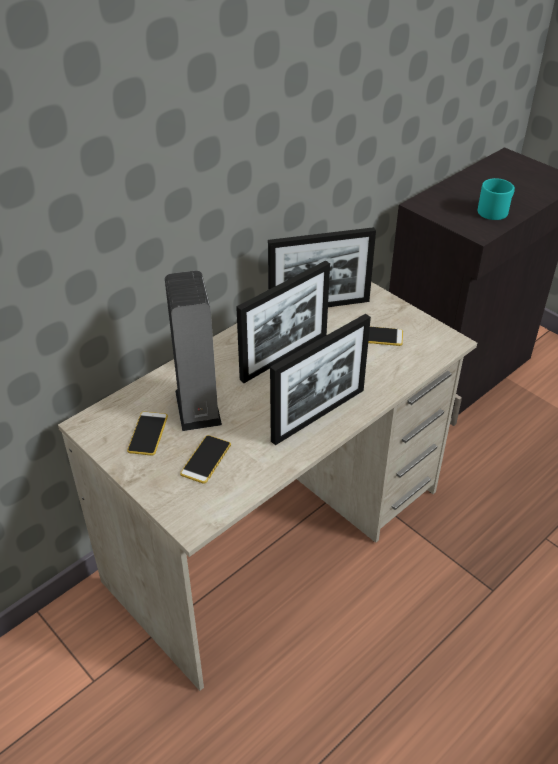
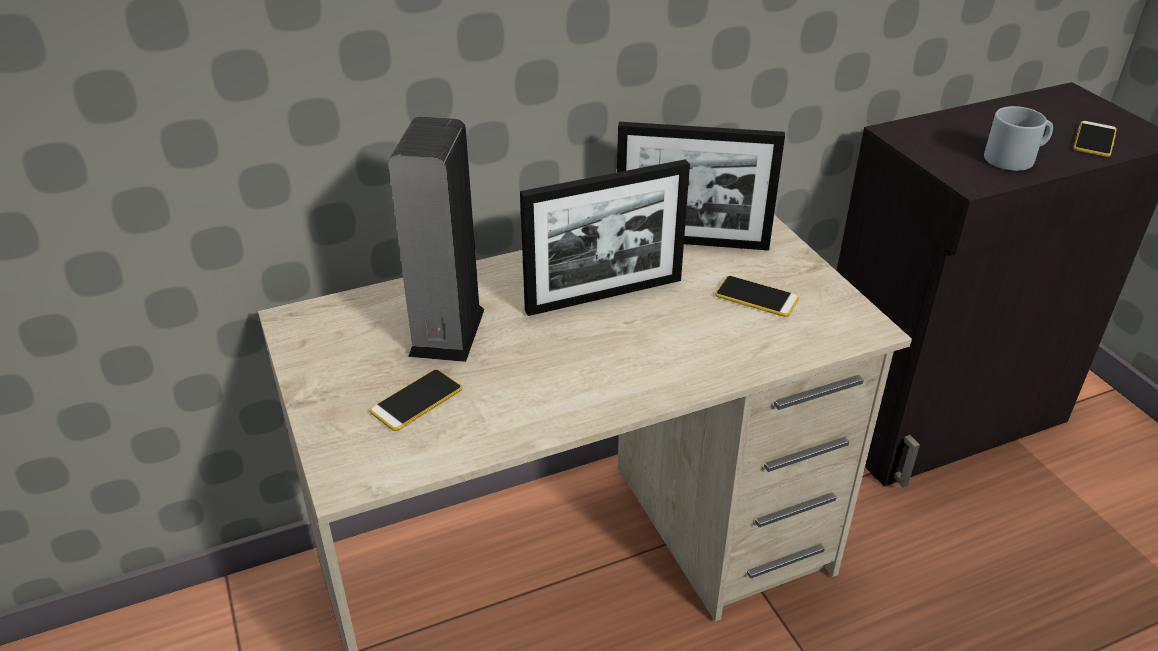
camera: 20 degrees right, 5 degrees down
phone [127,411,168,456] -> phone moved to [1074,121,1117,157]
picture frame [270,314,371,445] -> none
turquoise mug [478,178,515,220] -> grey mug [984,106,1053,171]

